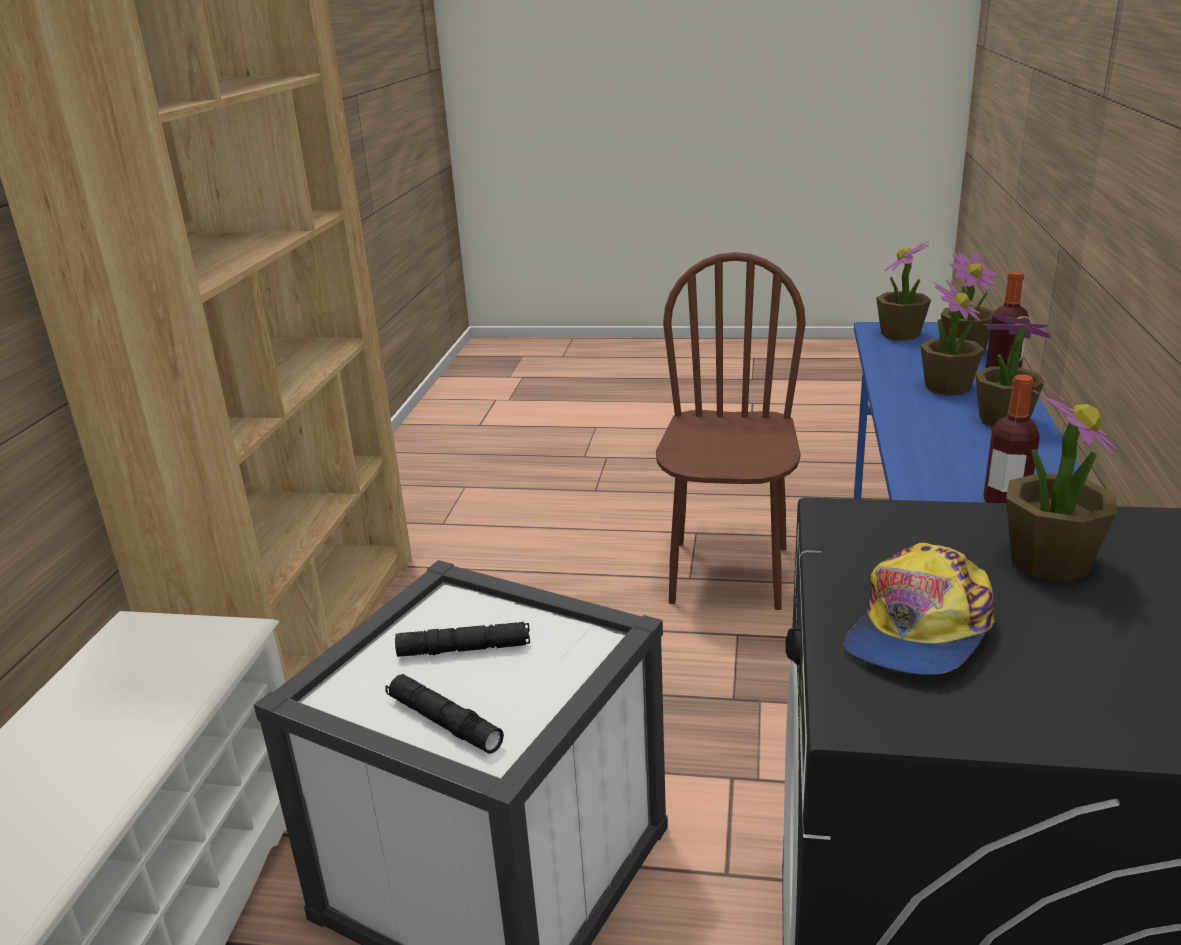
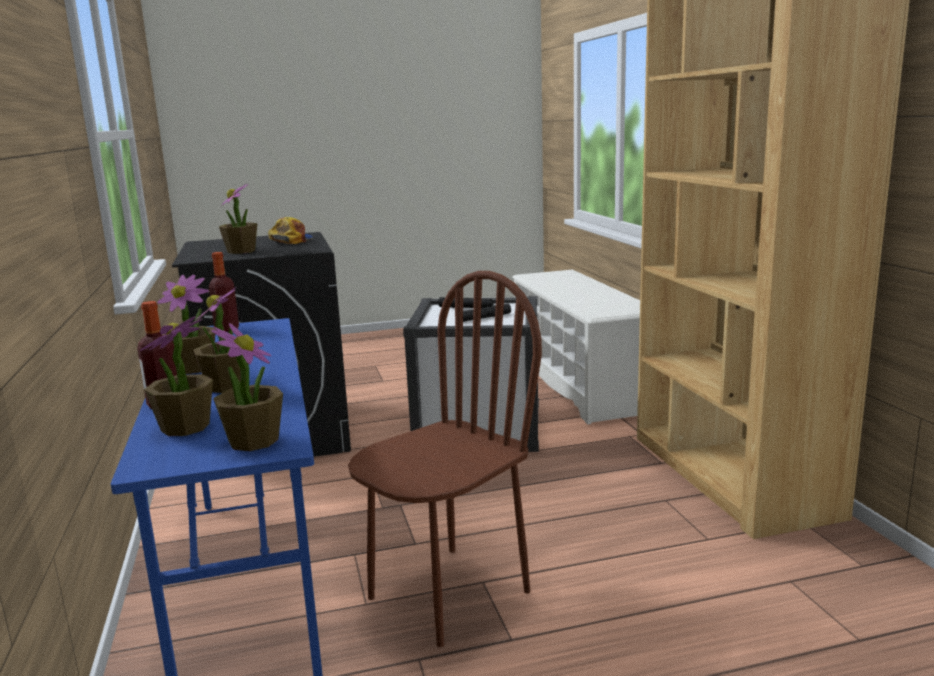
camera: 155 degrees right, 10 degrees down
brown chair [656,252,806,610] -> brown chair turned 120 degrees counterclockwise [348,271,542,647]

